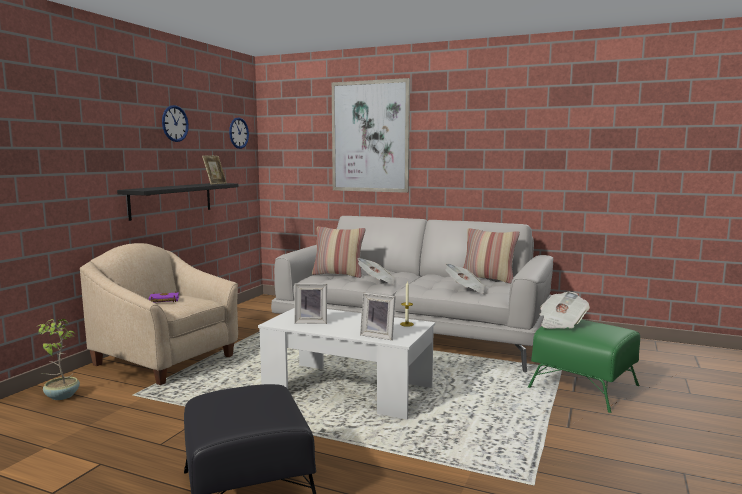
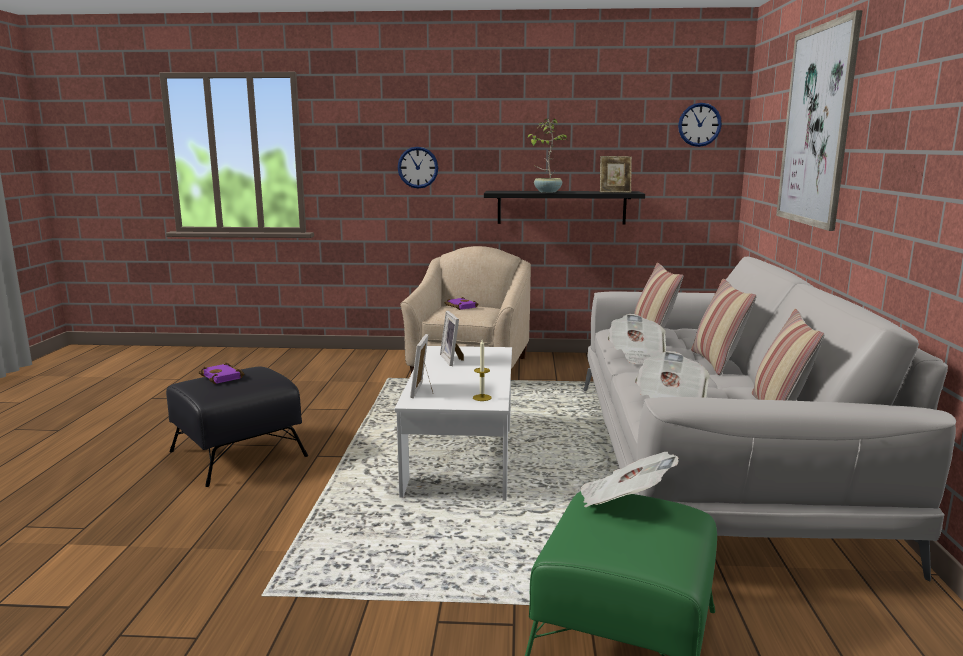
camera: 70 degrees right, 5 degrees up
potted plant [36,319,80,400] -> potted plant moved to [527,119,567,193]
wall clock [162,105,189,142] -> wall clock moved to [398,147,438,189]
none -> purple book [198,363,244,384]
none -> pillow [691,279,757,376]

